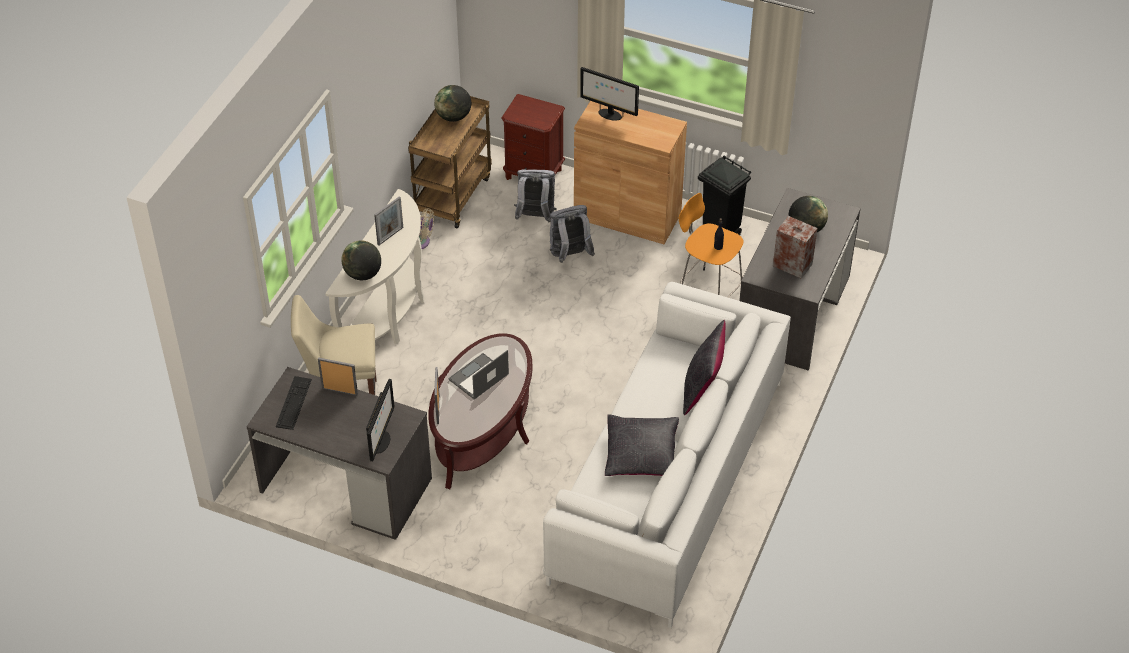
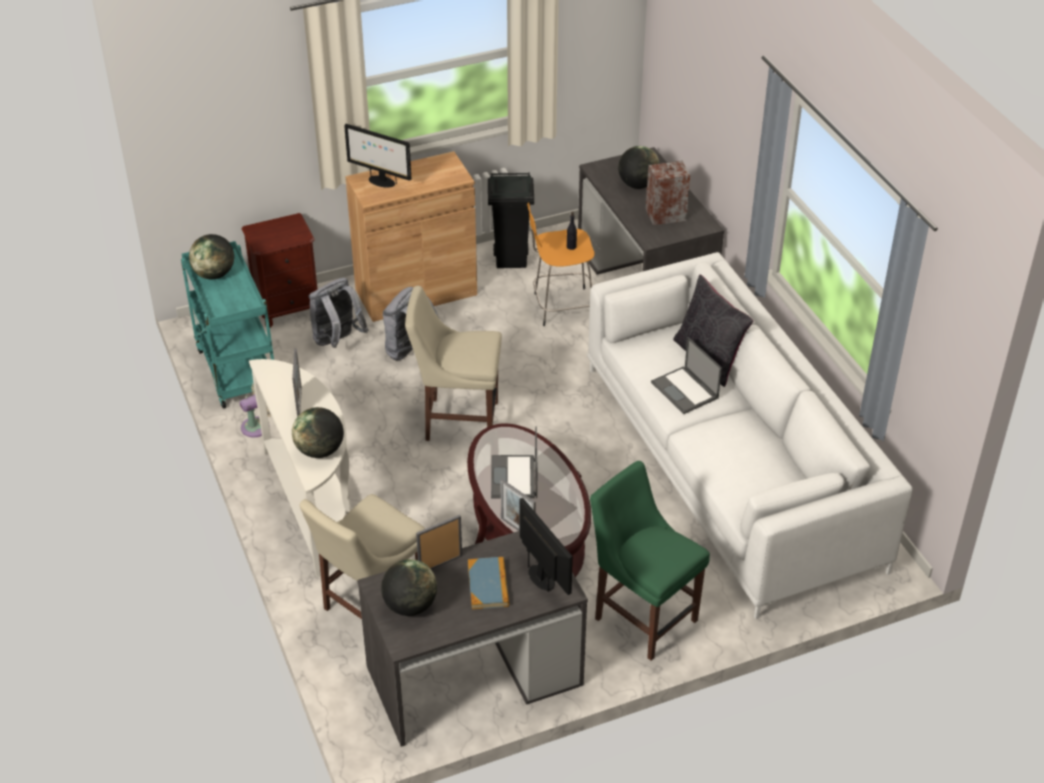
camera: 45 degrees left, 5 degrees down
keyboard [276,376,312,430] -> globe [381,559,437,616]
brown cart [408,96,492,228] -> turquoise cart [181,241,274,408]
monitor [580,67,639,121] -> monitor turned 45 degrees clockwise [344,124,411,188]
black pillow [605,414,679,476] -> none
none -> beige chair [405,286,502,441]
none -> book [468,557,509,609]
none -> green chair [590,461,710,661]
none -> laptop [651,337,722,414]

